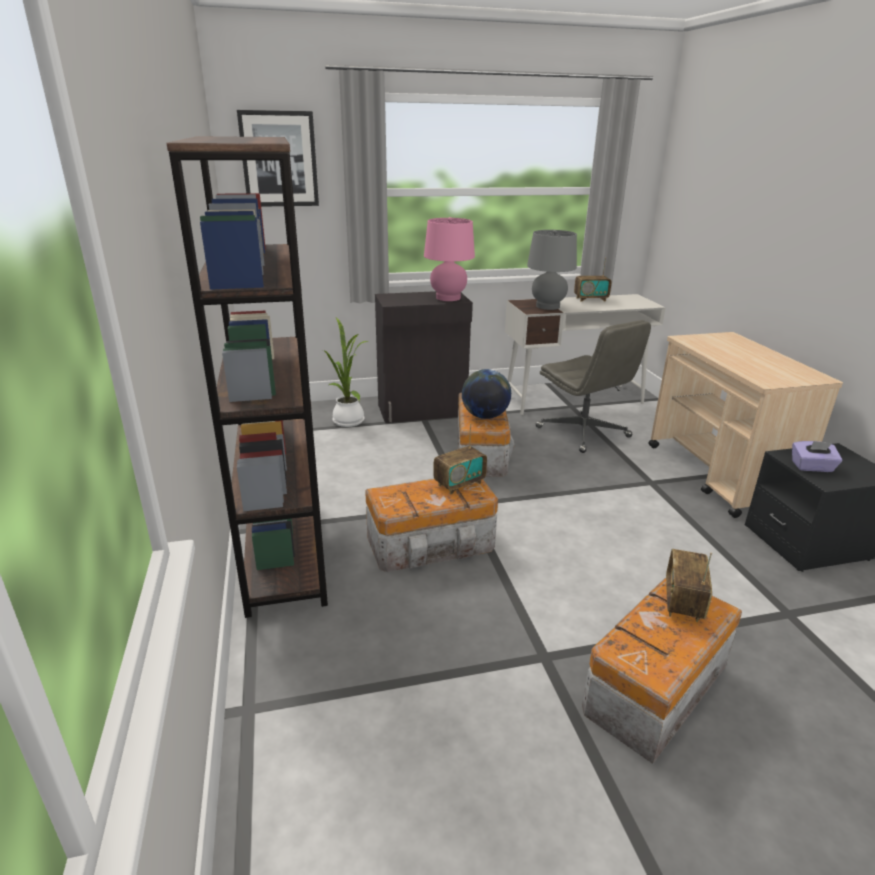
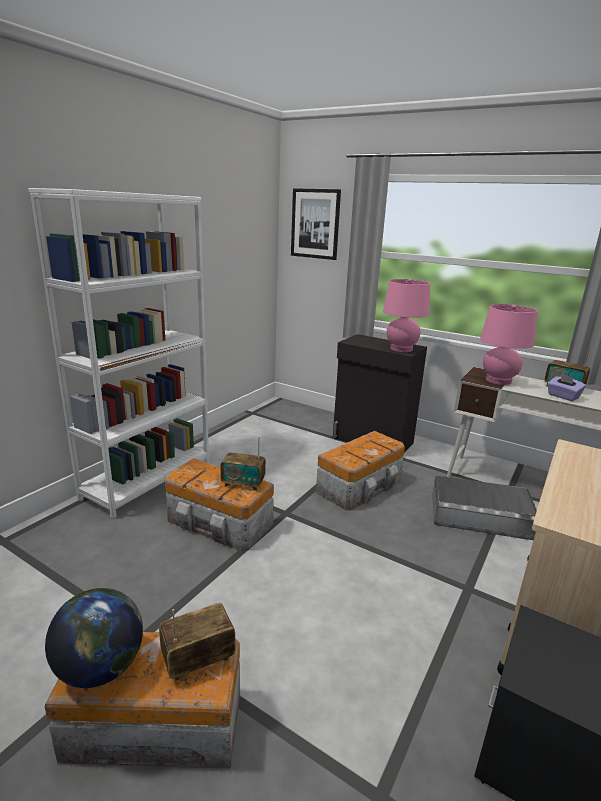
camera: 45 degrees right, 5 degrees down
brown bookcase [166,136,328,618] -> white bookcase [28,188,209,519]
potted plant [323,318,368,427] -> none
globe [462,369,511,419] -> globe moved to [45,588,143,688]
grey table lamp [527,230,577,310] -> pink table lamp [480,304,538,385]
grey office chair [536,320,651,453] -> grey storage box [432,476,537,540]
purple tissue box [792,441,843,472] -> purple tissue box moved to [547,374,586,401]

